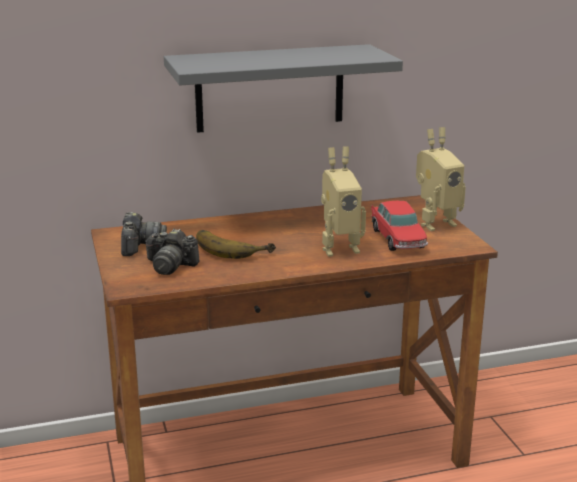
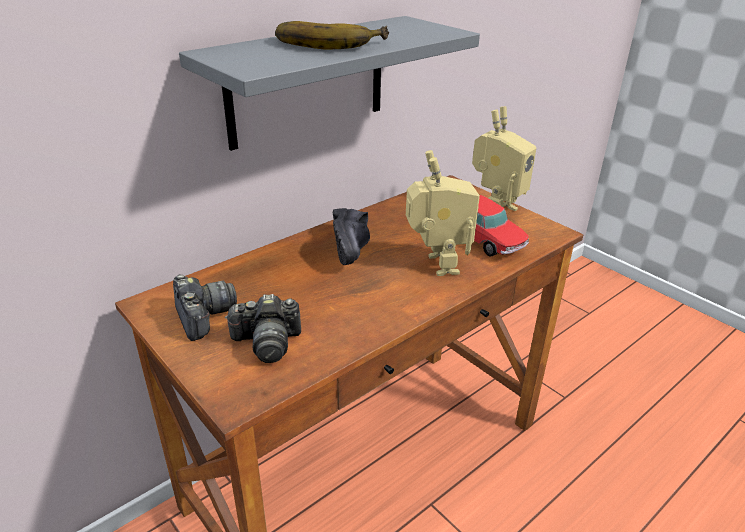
camera: 25 degrees left, 10 degrees up
banana [196,230,276,259] -> banana moved to [275,21,389,50]
toy robot [321,146,366,257] -> toy robot turned 60 degrees counterclockwise [406,150,480,276]
none -> black shoe [333,208,370,265]

